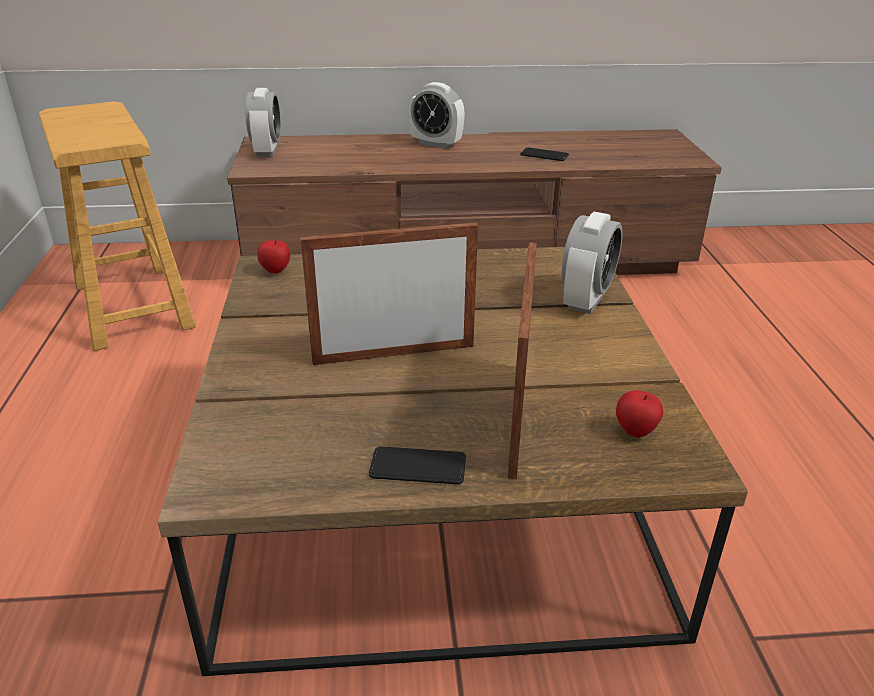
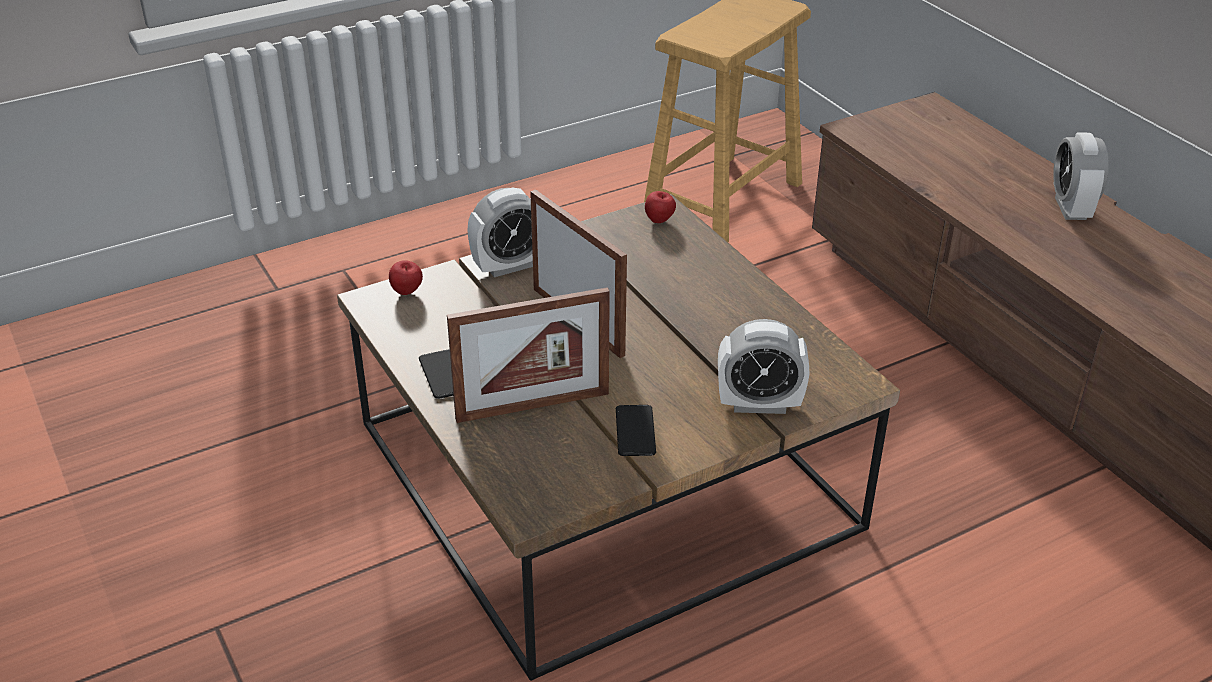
camera: 65 degrees right, 5 degrees up
alarm clock [245,88,281,157] -> alarm clock moved to [467,188,533,277]
phone [520,147,569,161] -> phone moved to [616,405,656,456]
apple [616,390,663,438] -> apple moved to [389,260,423,295]

